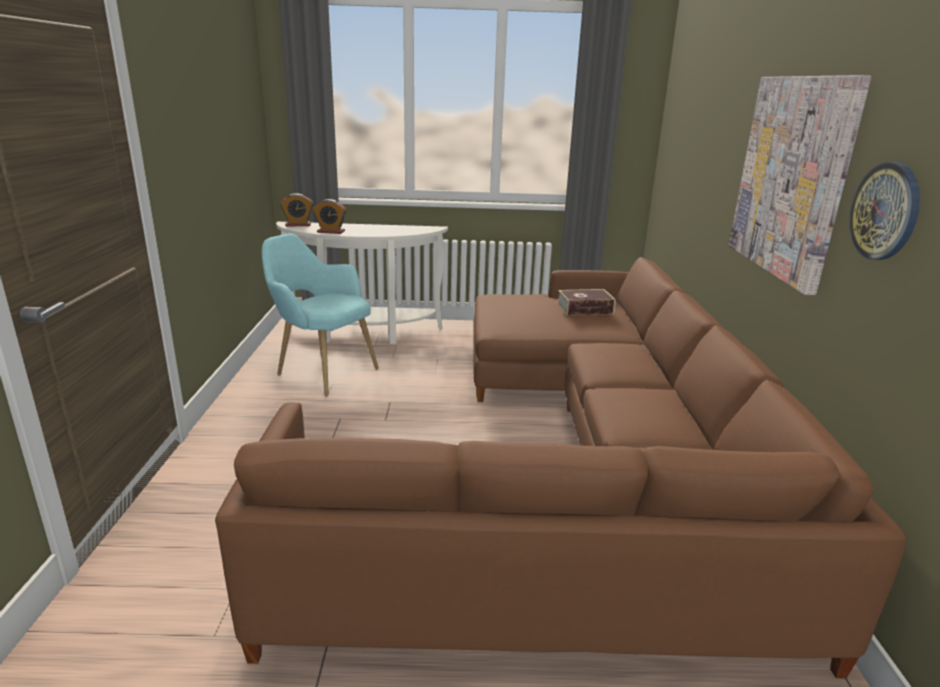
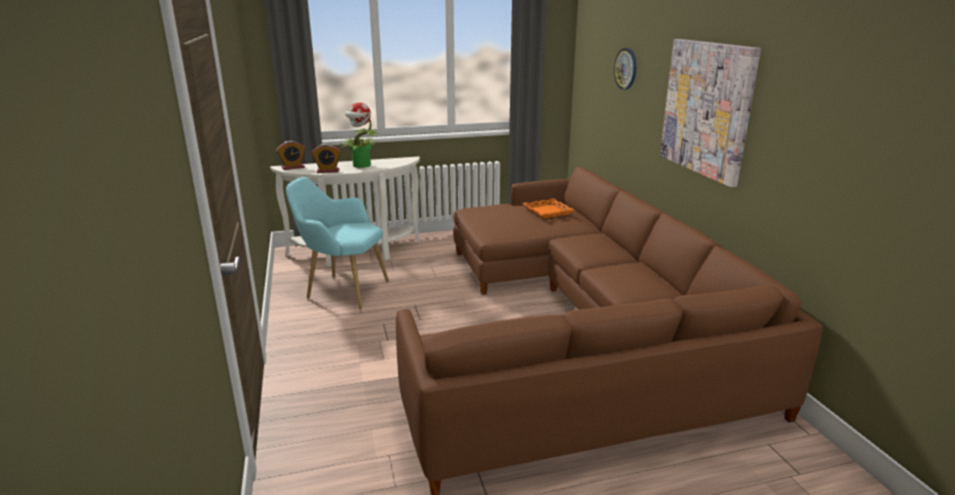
camera: 15 degrees left, 0 degrees up
book [557,289,616,315] -> orange tray [523,198,575,218]
wall clock [849,162,920,260] -> wall clock moved to [614,48,636,90]
none -> potted plant [342,102,380,168]

